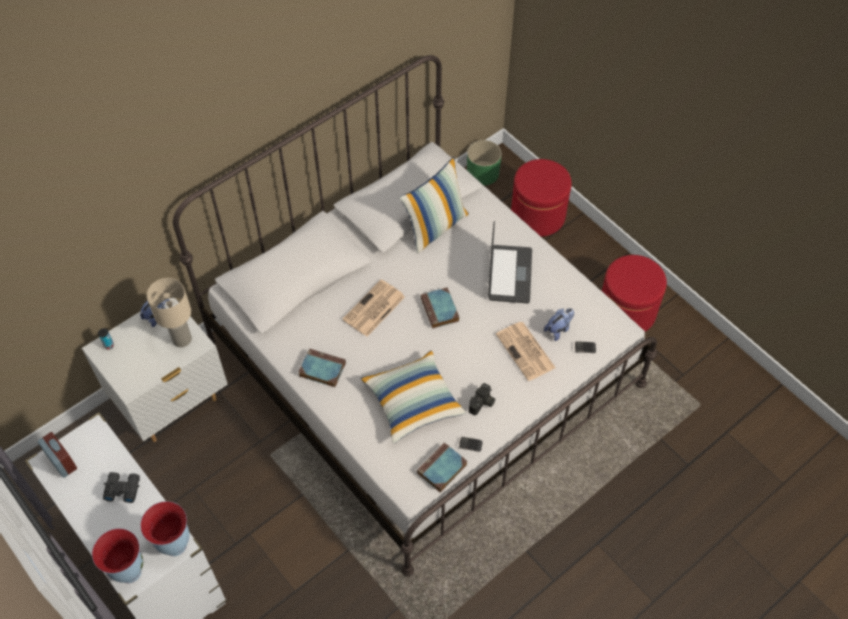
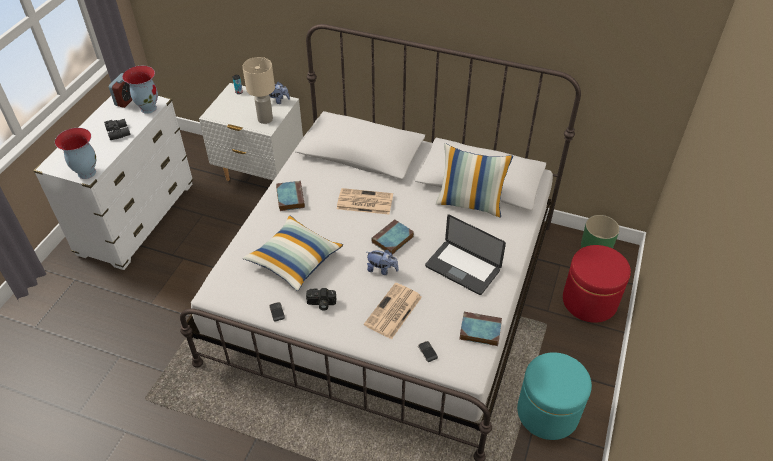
camera: 60 degrees right, 10 degrees down
vase [92,528,143,583] -> vase moved to [122,66,158,114]
book [417,442,467,492] -> book moved to [459,312,502,346]
laptop [488,221,532,303] -> laptop turned 60 degrees clockwise [425,215,506,295]
plush toy [544,308,574,341] -> plush toy moved to [367,250,399,275]
red ottoman [602,255,667,332] -> turquoise ottoman [517,352,592,440]

